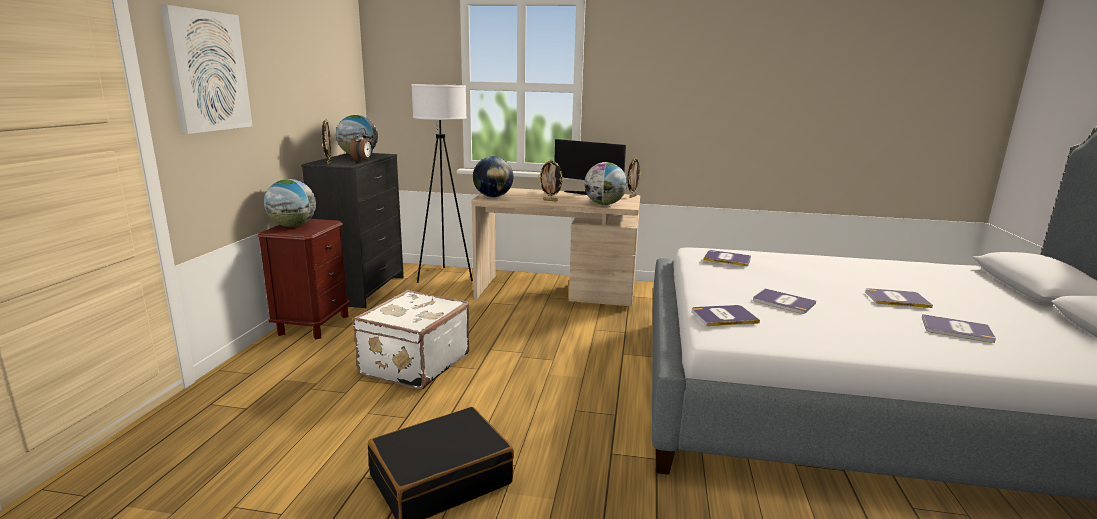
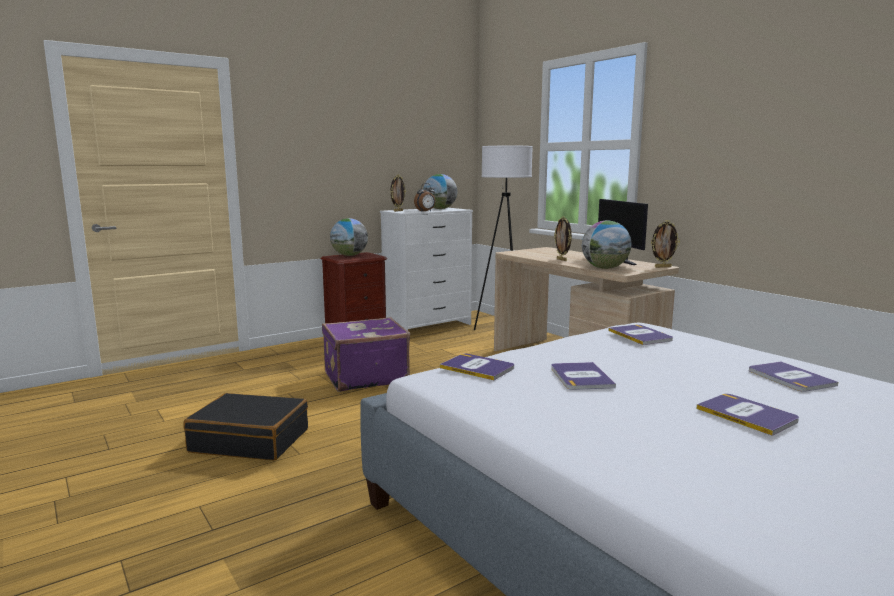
camera: 45 degrees right, 5 degrees down
picture [161,5,253,134] -> none
black dresser [301,153,404,308] -> white dresser [380,208,473,331]
white suitcase [352,290,469,390] -> purple suitcase [322,317,410,392]
globe [473,156,513,197] -> none
book [922,314,996,343] -> book moved to [749,361,838,392]

